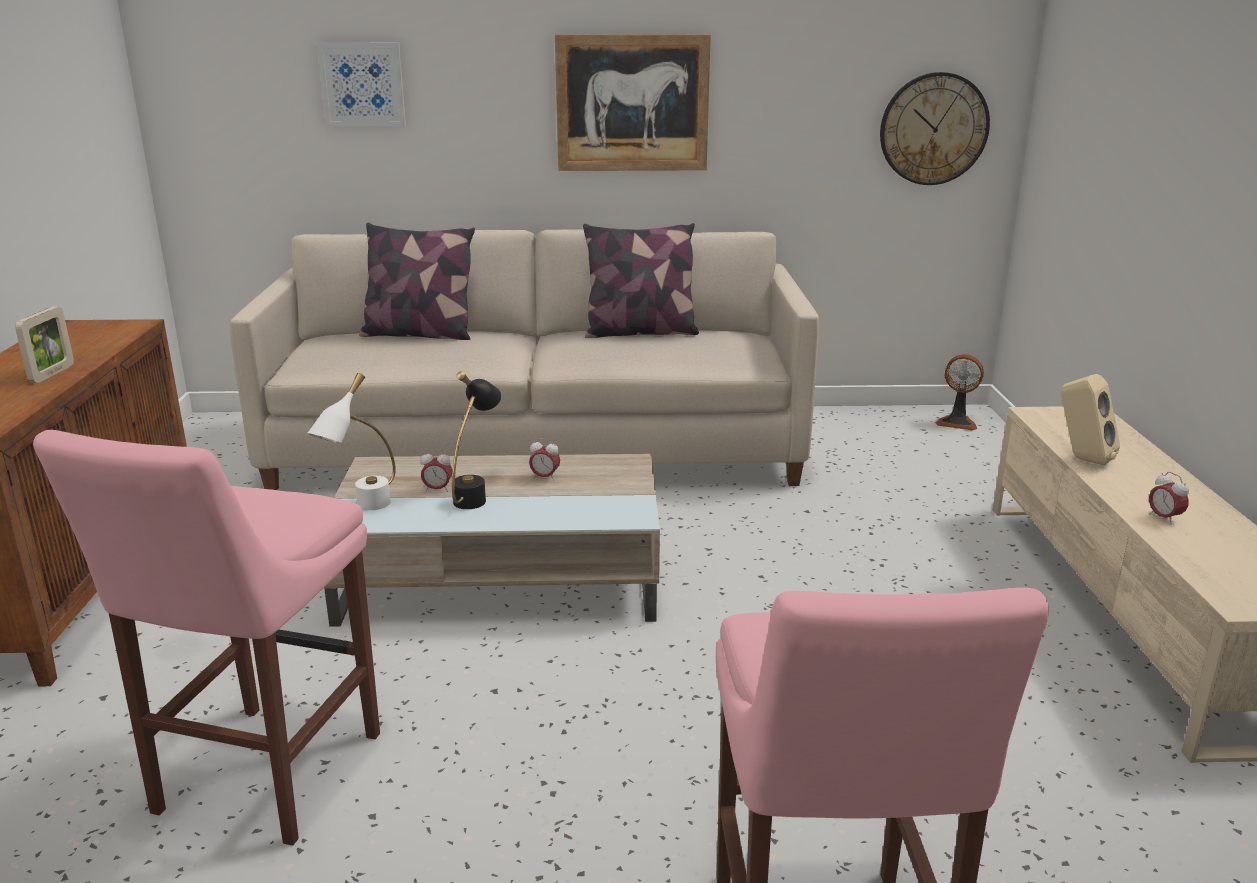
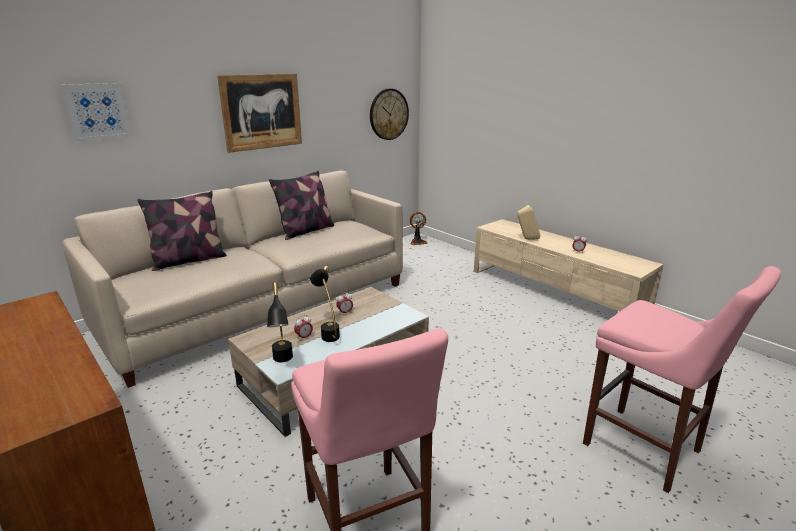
camera: 40 degrees left, 0 degrees up
picture frame [15,307,74,383] -> none
white table lamp [307,373,396,510] -> black table lamp [267,282,293,362]

